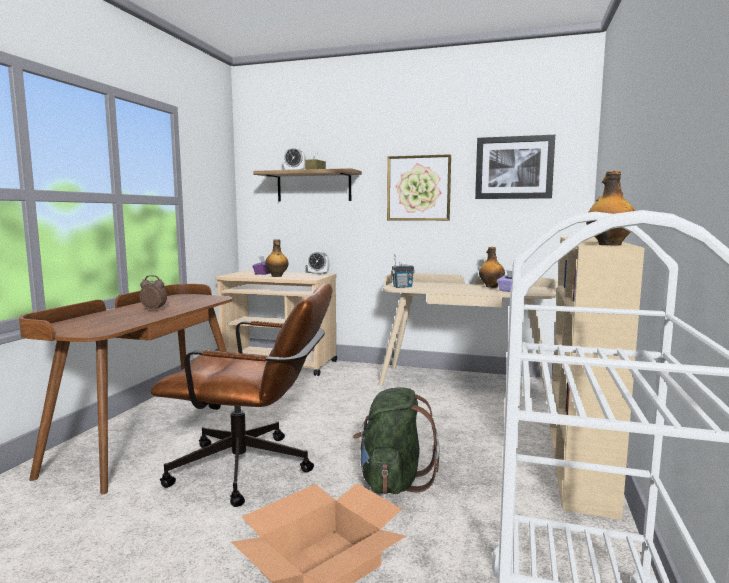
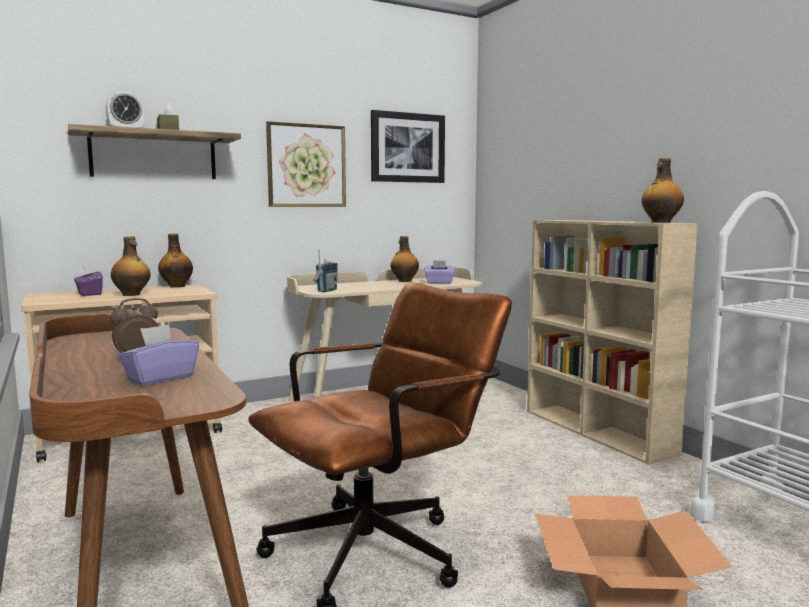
camera: 45 degrees left, 0 degrees up
alarm clock [307,250,330,275] -> bottle [158,234,193,288]
green backpack [353,387,440,494] -> none
none -> purple tissue box [119,324,199,386]

